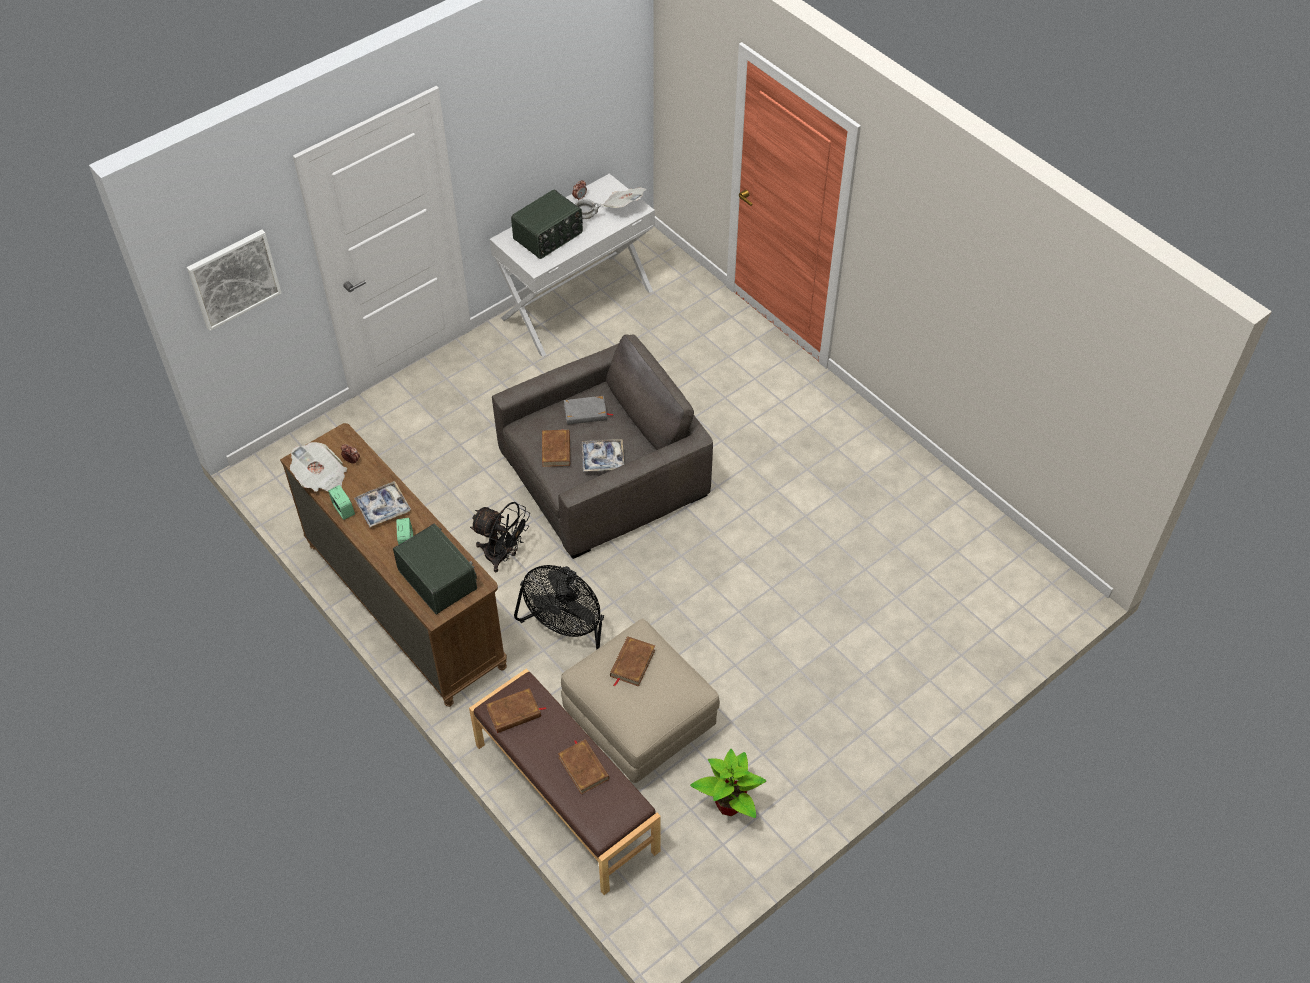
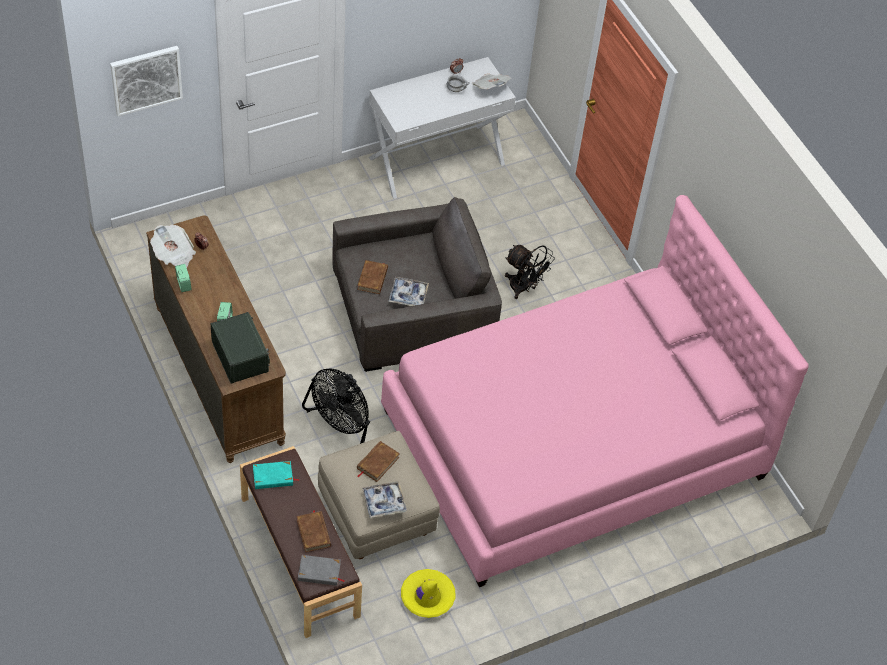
camera: 10 degrees right, 0 degrees up
tray [354,481,411,527] -> tray moved to [362,481,407,518]
black fan [470,502,530,572] -> black fan moved to [505,245,555,299]
brown book [486,688,546,733] -> turquoise book [253,461,299,489]
radio [511,189,583,259] -> none
grey book [564,396,613,425] -> grey book moved to [298,555,345,586]
potted plant [690,749,766,818] -> yellow hat [401,569,456,618]
none -> pink bed [381,195,809,587]

